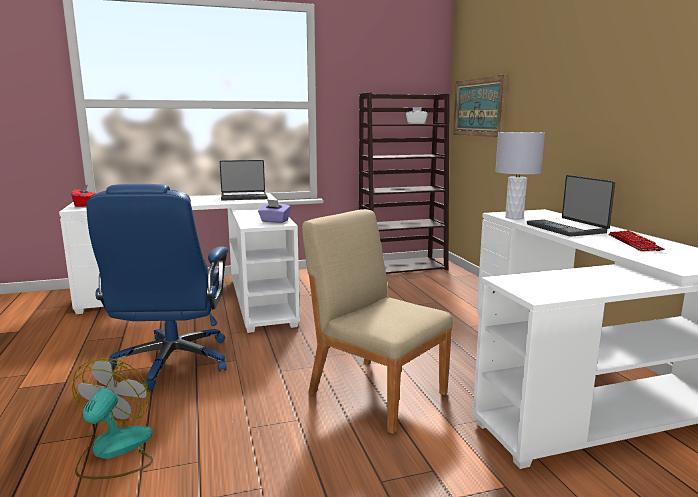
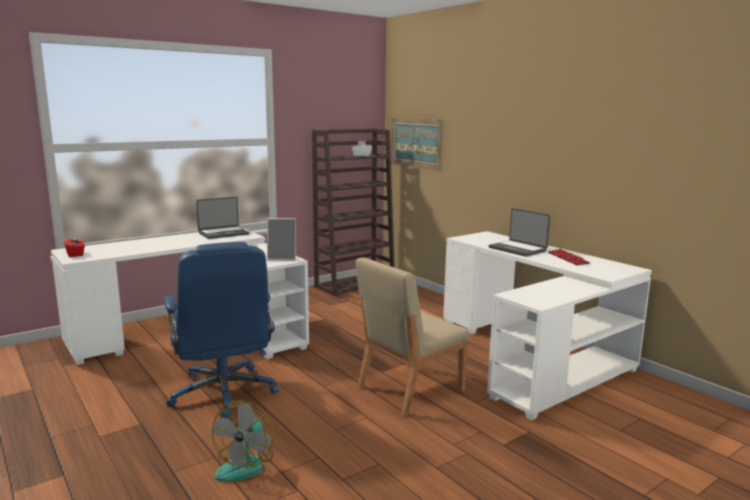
camera: 20 degrees left, 0 degrees up
fan [72,358,153,479] -> fan turned 150 degrees counterclockwise [212,400,273,482]
purple tissue box [258,199,291,223] -> picture frame [267,218,296,261]
beige chair [302,209,453,434] -> beige chair turned 60 degrees counterclockwise [355,257,469,416]
grey table lamp [495,132,545,219] -> none

